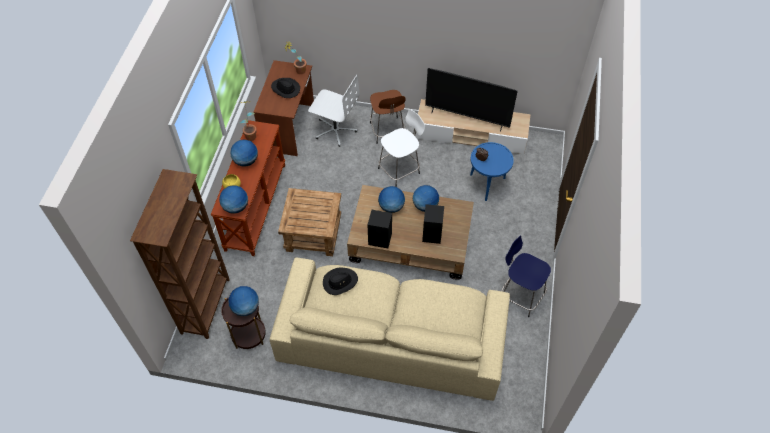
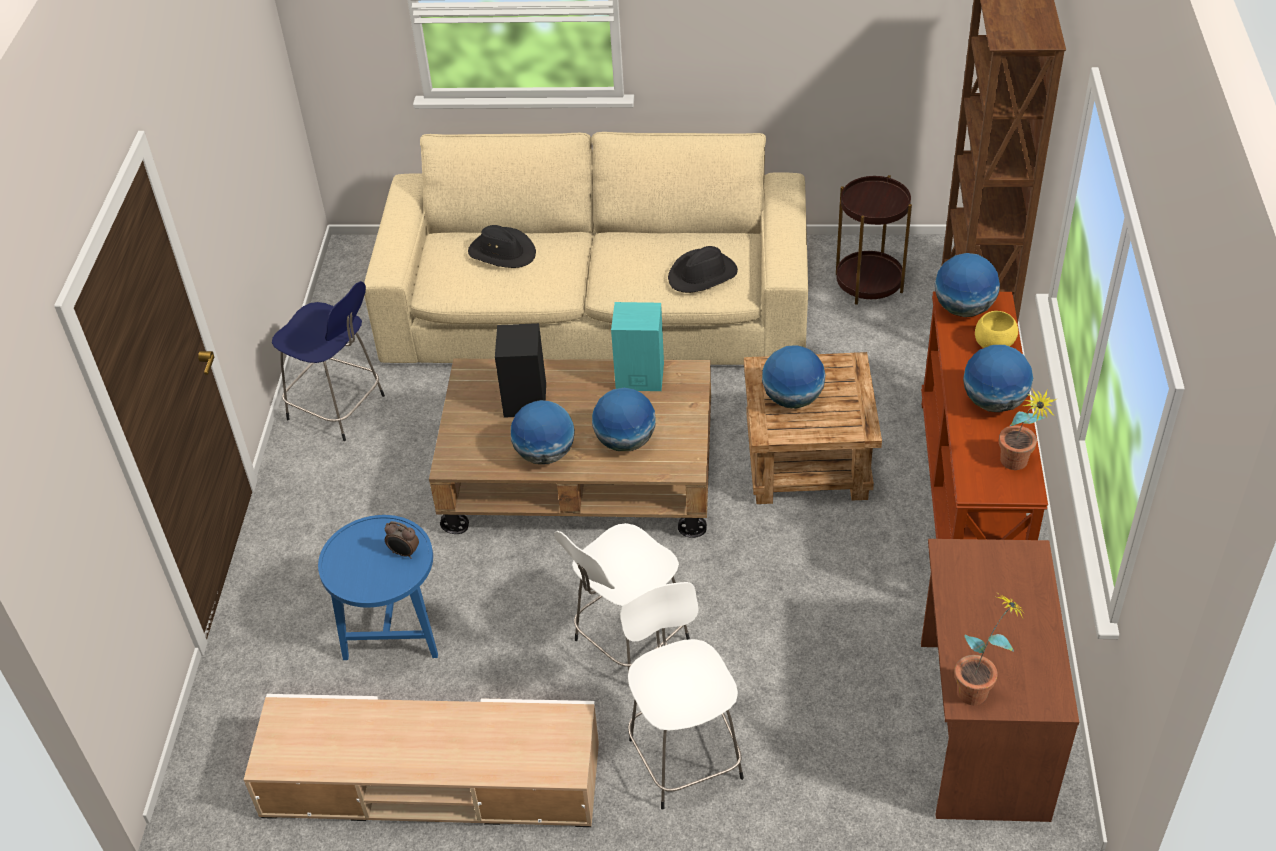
camera: 175 degrees right, 10 degrees down
globe [228,286,259,316] -> globe moved to [762,345,825,409]
black hat [271,78,300,98] -> black hat moved to [468,225,536,268]
white office chair [308,75,360,146] -> none
black speaker [368,210,392,248] -> turquoise speaker [611,302,664,391]
brown stool [370,90,406,144] -> white stool [620,582,744,810]
television [425,68,518,132] -> none

